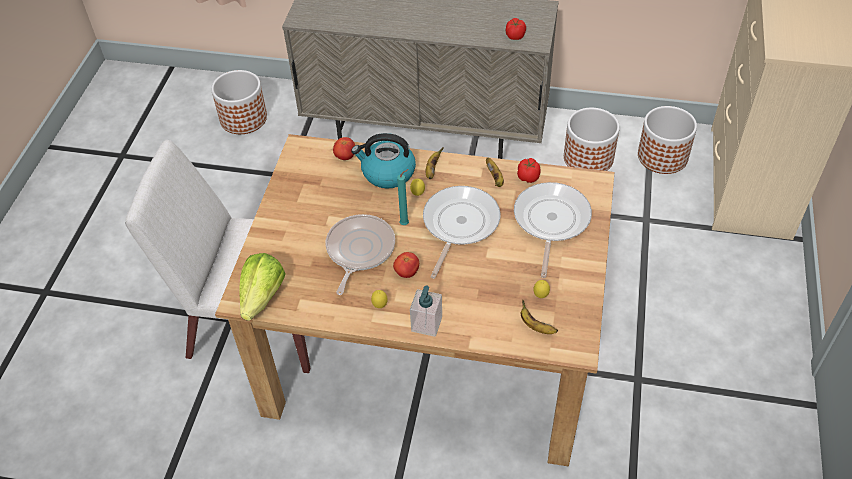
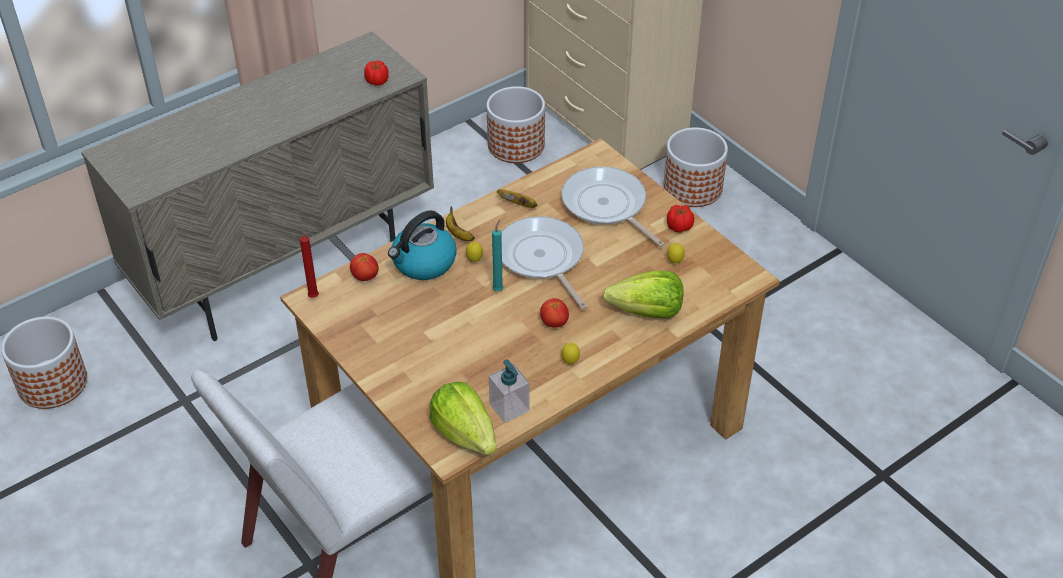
camera: 50 degrees left, 5 degrees down
frying pan [326,214,395,295] -> none
soap dispenser [410,286,442,337] -> soap dispenser moved to [489,359,530,423]
tomato [517,158,541,183] -> tomato moved to [667,205,694,233]
banana [521,300,558,334] -> none
planter [564,108,620,171] -> planter moved to [663,127,728,207]
none -> red candle [300,230,319,298]
none -> lettuce [603,271,684,318]

